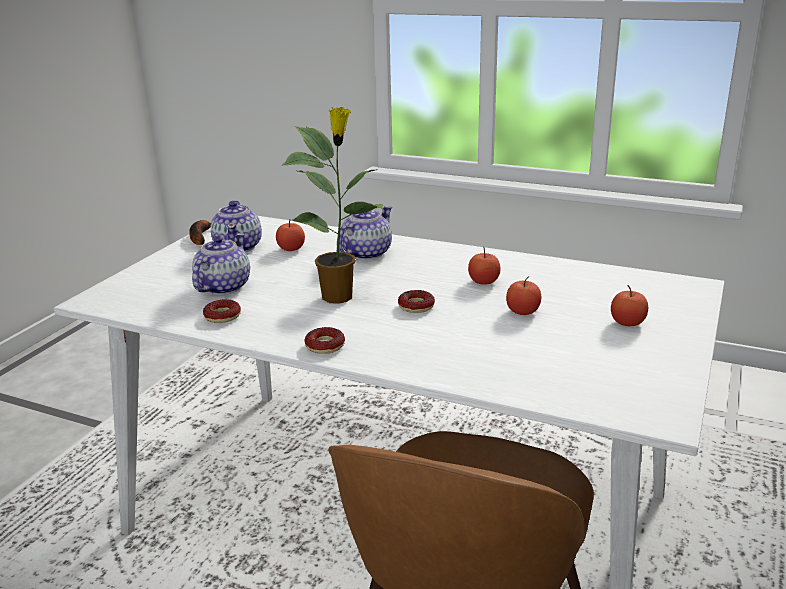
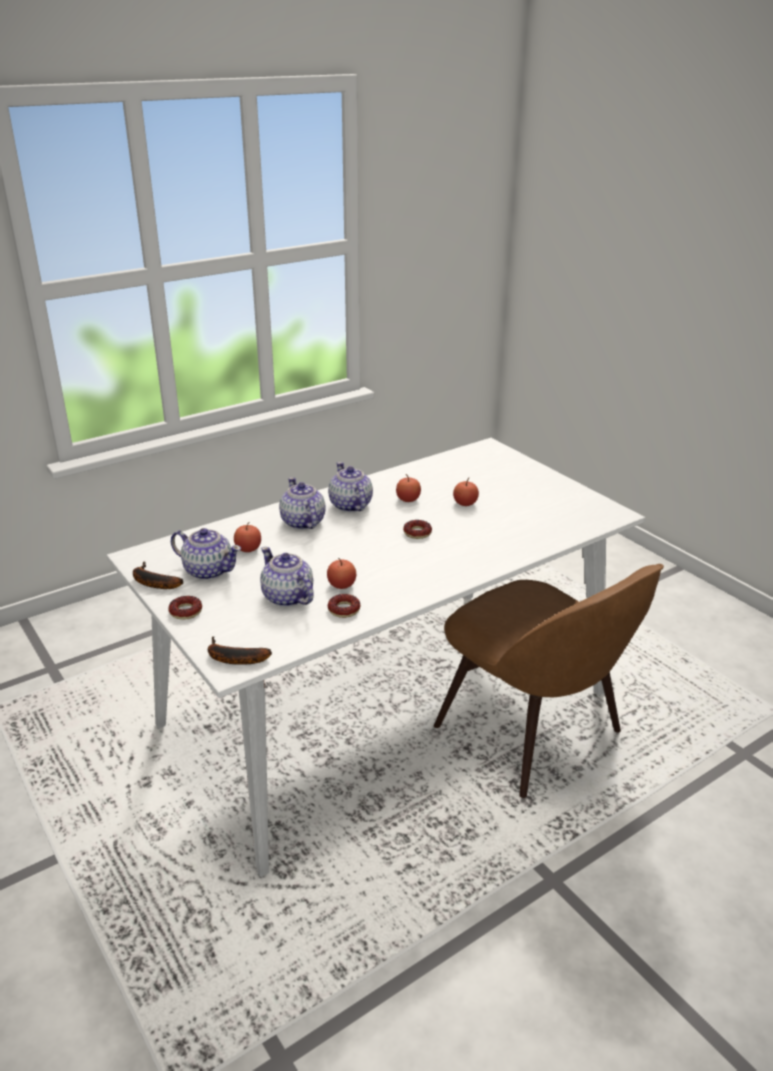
camera: 60 degrees left, 5 degrees up
potted plant [282,107,384,304] -> none
donut [304,327,345,354] -> donut moved to [168,596,202,620]
apple [611,285,648,326] -> apple moved to [327,558,356,589]
none -> banana [208,637,272,665]
none -> teapot [328,462,373,512]

